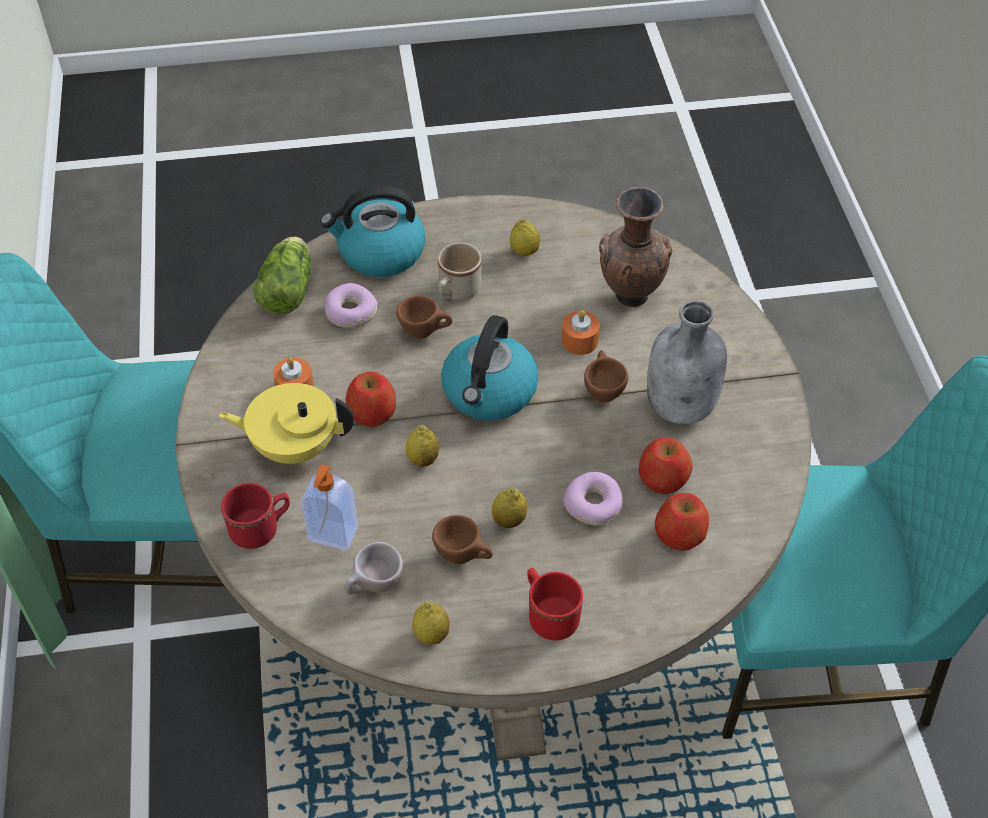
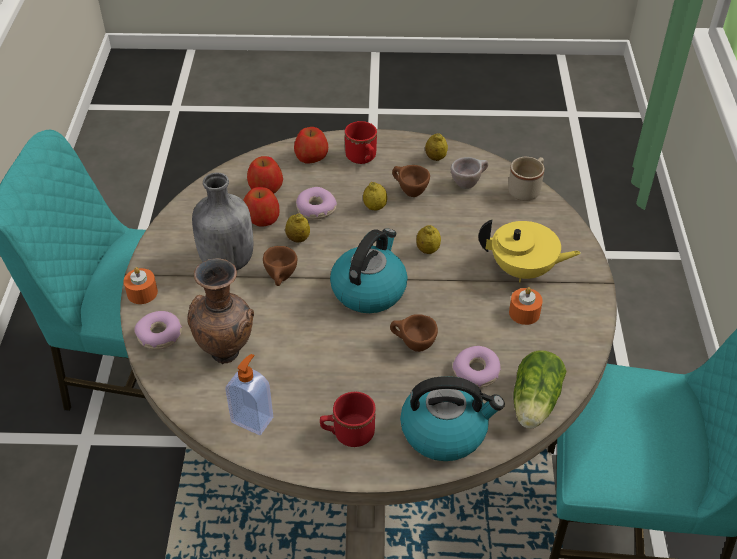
camera: 170 degrees left, 5 degrees down
red mug [221,483,290,549] -> red mug moved to [320,392,376,447]
soap dispenser [301,465,358,551] -> soap dispenser moved to [225,354,273,435]
apple [346,372,396,427] -> apple moved to [294,127,328,164]
beige mug [438,242,482,300] -> beige mug moved to [508,157,544,201]
lemon [510,219,540,256] -> lemon moved to [285,213,310,243]
orange candle [561,310,600,355] -> orange candle moved to [124,267,158,304]
none -> donut [134,311,182,350]

